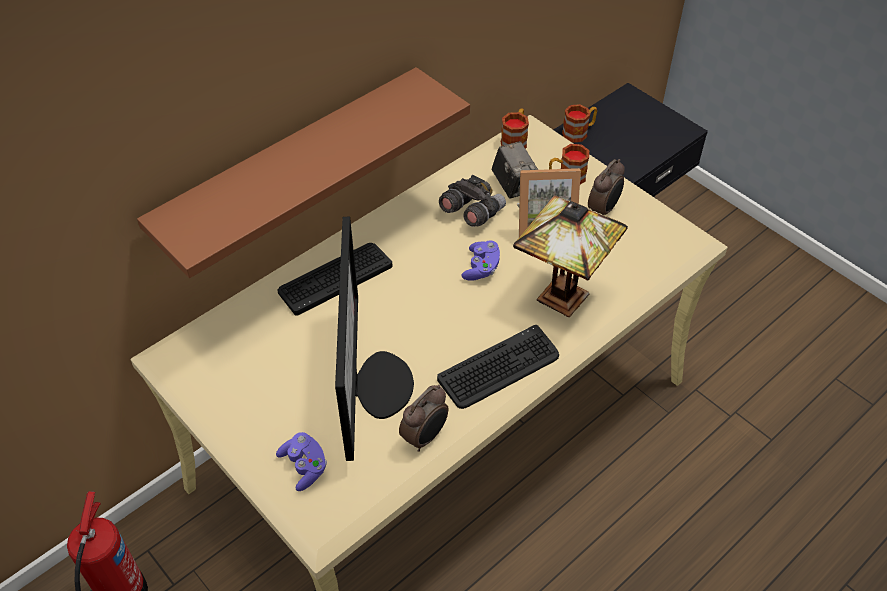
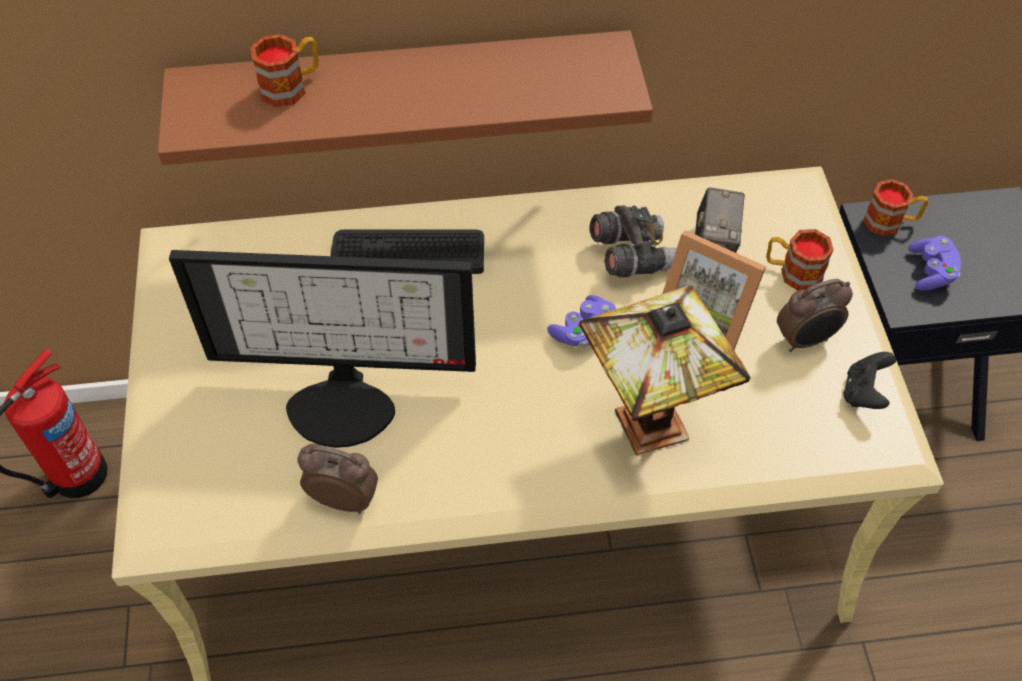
camera: 35 degrees right, 5 degrees up
purple game controller [276,432,327,491] -> purple game controller moved to [908,236,961,291]
monitor [335,217,414,461] -> monitor turned 60 degrees clockwise [169,250,476,448]
alarm clock [399,385,448,452] -> alarm clock turned 150 degrees counterclockwise [298,444,378,514]
keyboard [437,325,559,409] -> none
mug [501,108,529,149] -> mug moved to [250,34,319,107]
none -> black game controller [844,352,896,409]

